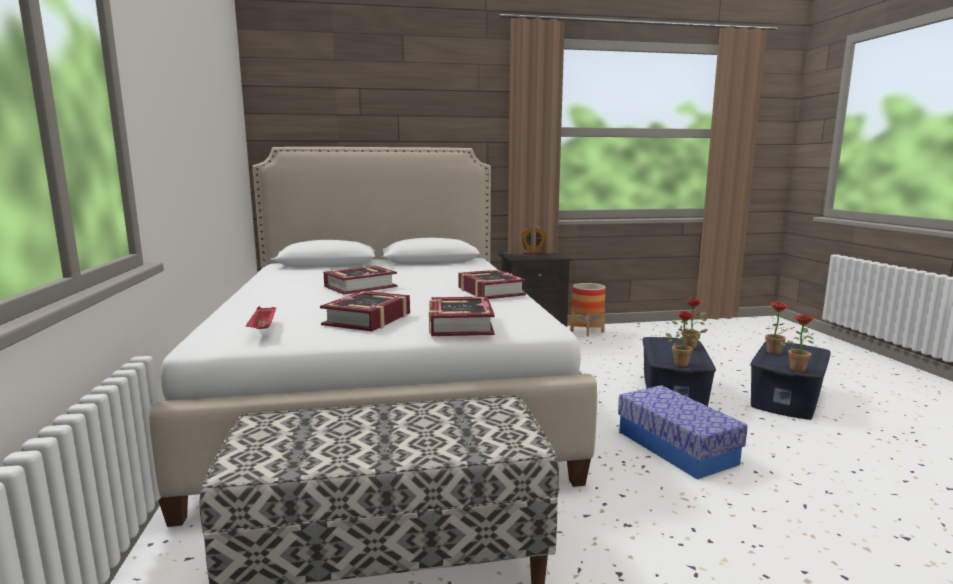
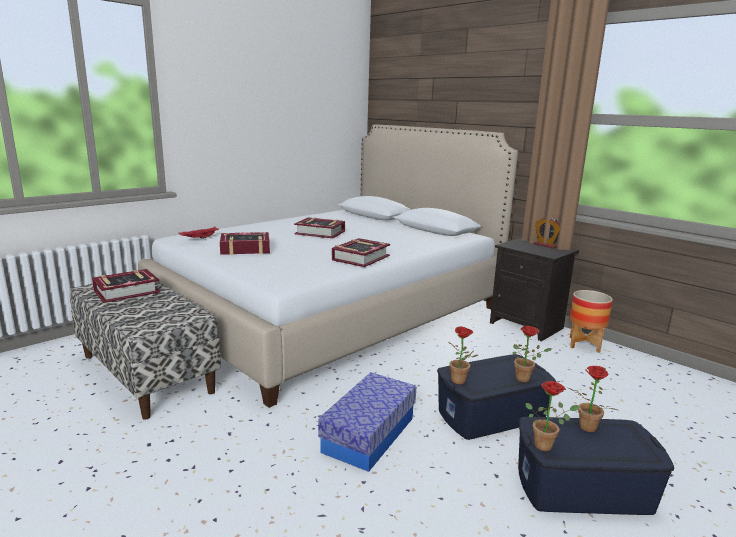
camera: 55 degrees right, 5 degrees up
book [429,297,495,336] -> book moved to [92,269,160,303]

